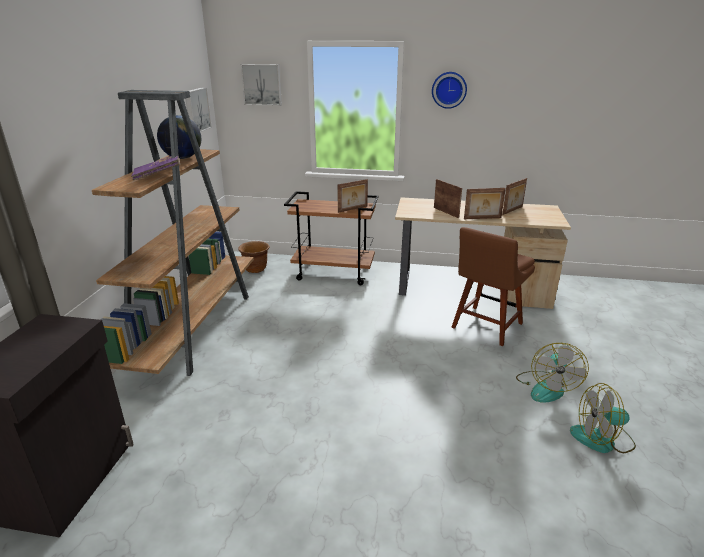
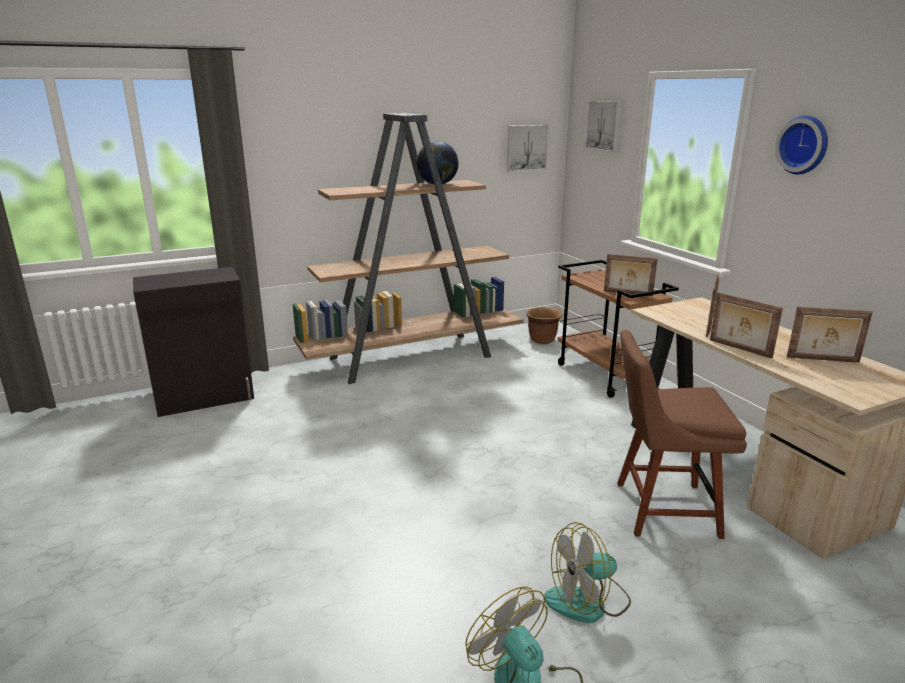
camera: 55 degrees right, 5 degrees down
purple book [131,156,180,181] -> none

